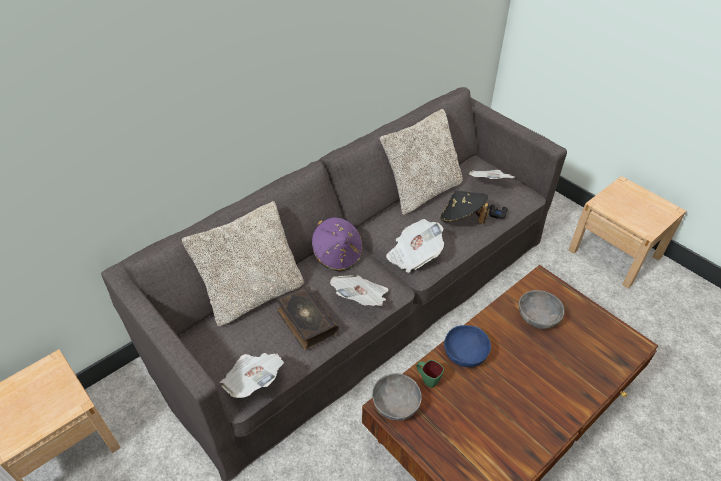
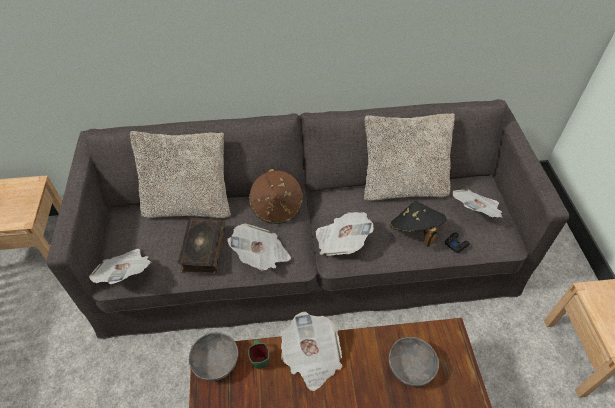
camera: 35 degrees right, 5 degrees up
purple hat [312,217,363,271] -> brown hat [249,169,303,224]
blue bowl [444,325,491,367] -> newspaper [281,312,342,391]

